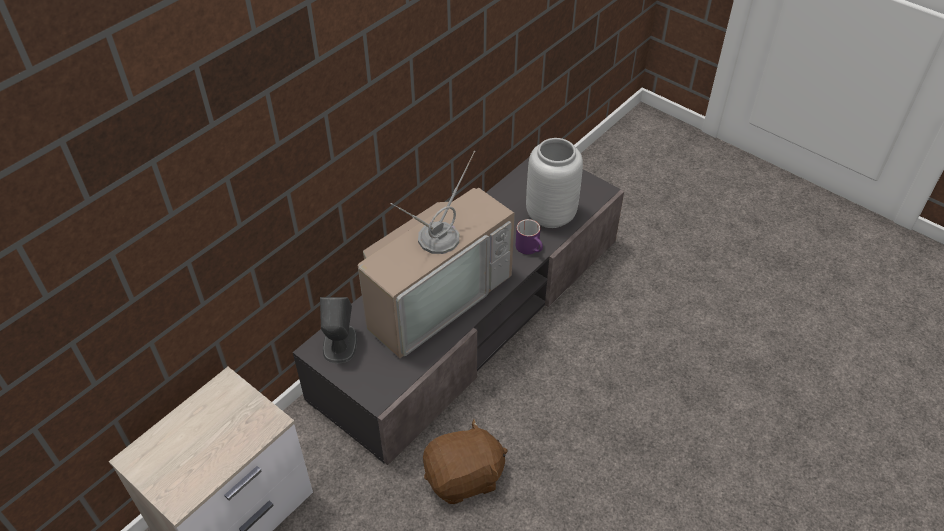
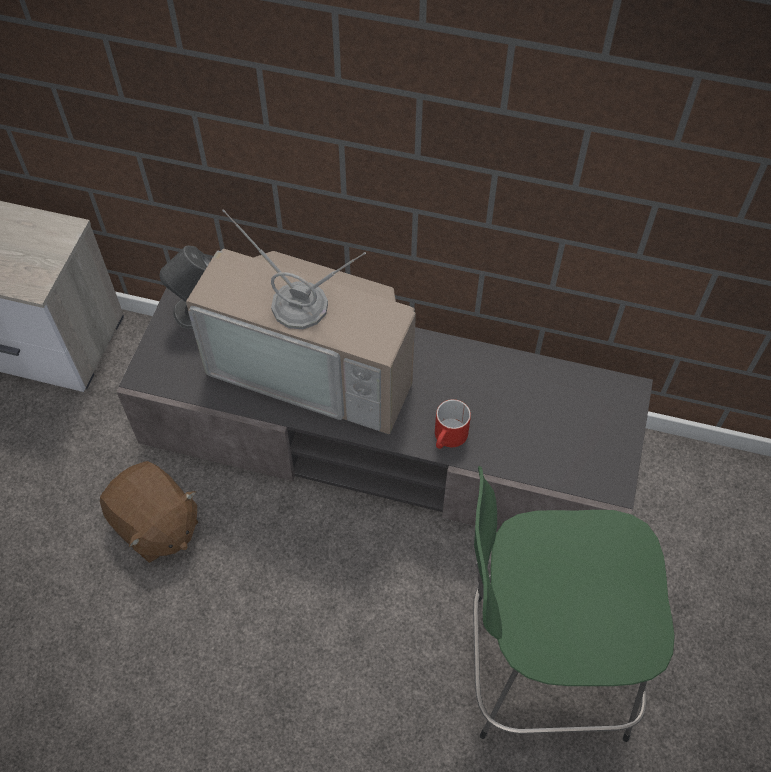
camera: 65 degrees right, 10 degrees up
purple mug [516,219,543,254] -> red mug [435,399,471,449]
grey vase [526,138,583,228] -> none
none -> green stool [473,466,675,742]

